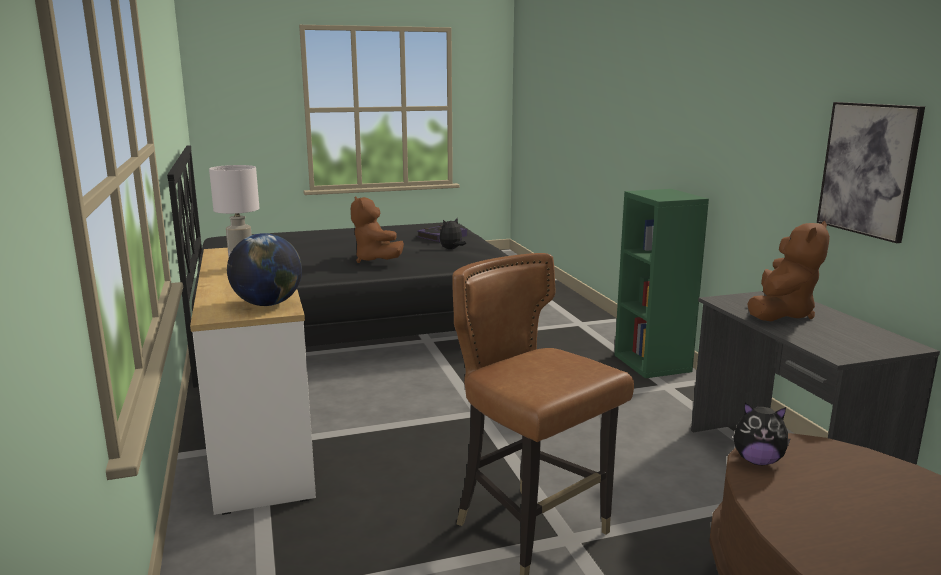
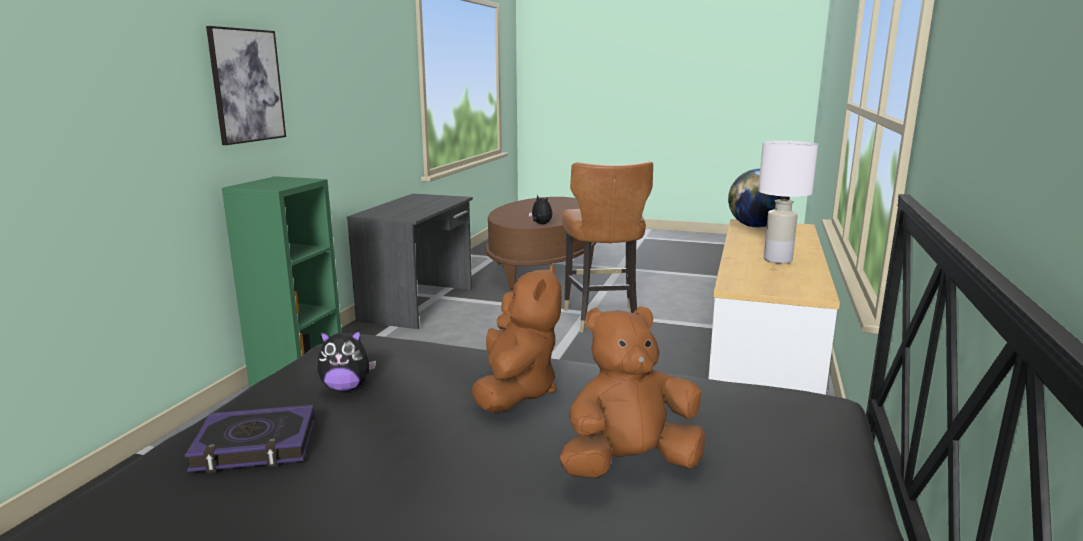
camera: 145 degrees left, 0 degrees up
brown plush toy [747,221,830,321] -> brown plush toy moved to [559,306,705,478]
picture [817,102,925,243] -> picture moved to [206,26,286,145]

